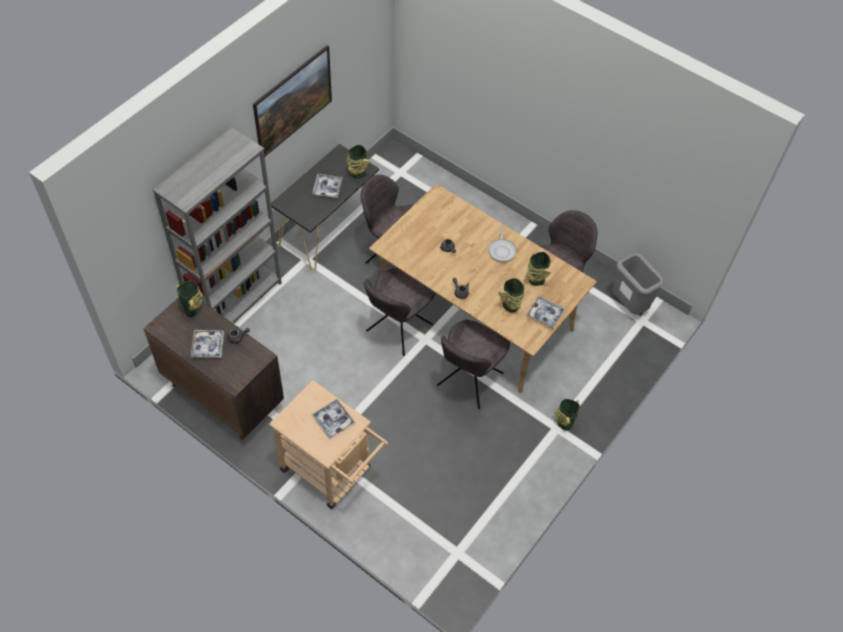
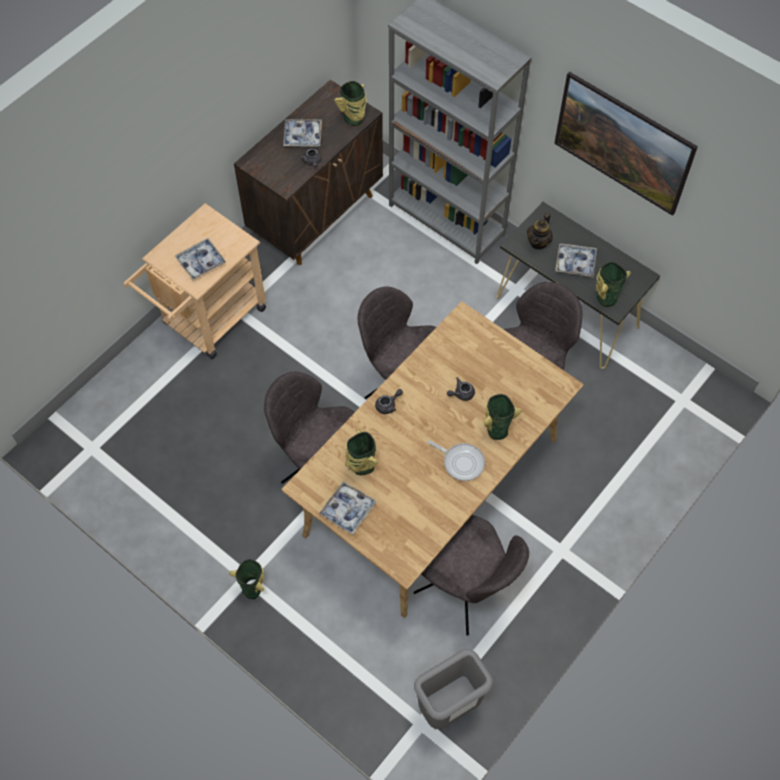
camera: 95 degrees right, 5 degrees up
frying pan [488,226,516,262] -> frying pan turned 150 degrees counterclockwise [427,440,485,481]
vase [526,251,551,286] -> vase moved to [484,394,522,440]
none -> teapot [527,213,553,250]

